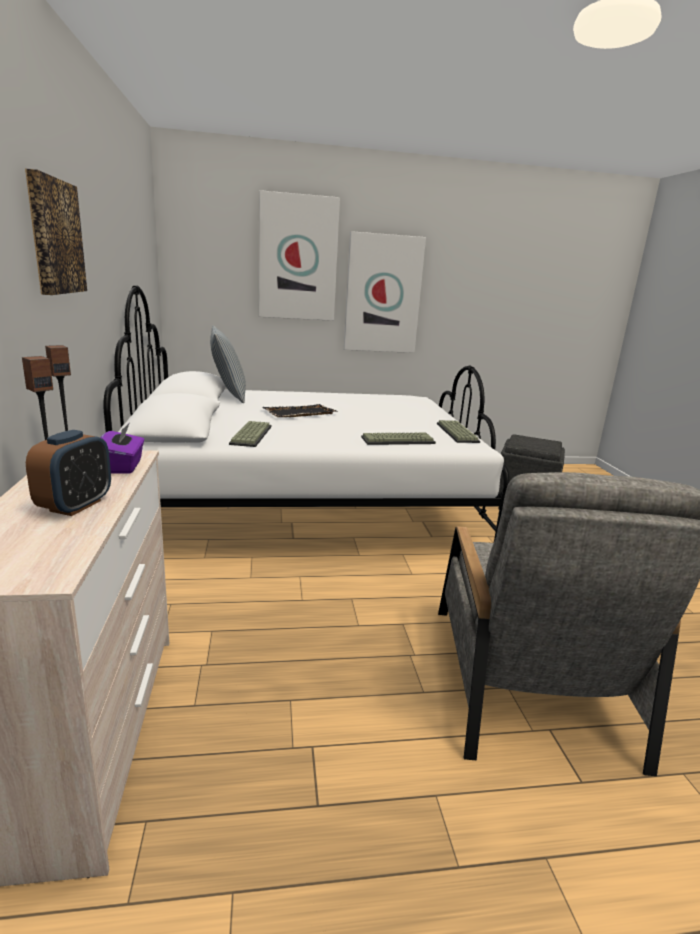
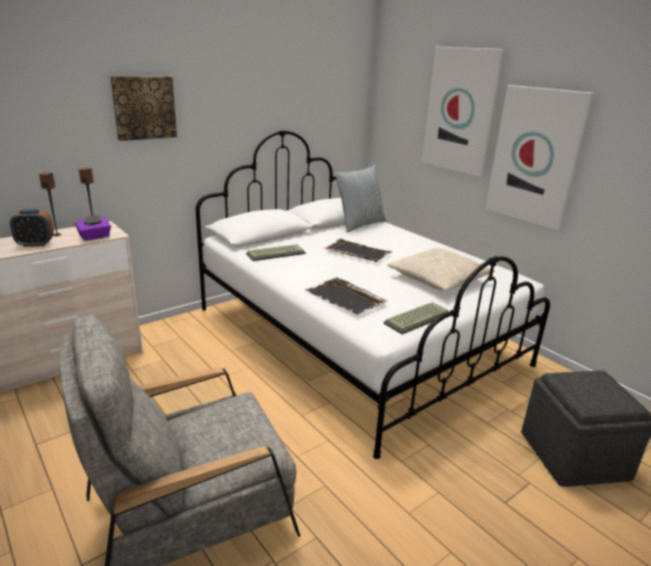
camera: 60 degrees right, 5 degrees up
keyboard [361,433,436,445] -> black tray [306,277,387,315]
none -> beige pillow [387,248,495,291]

